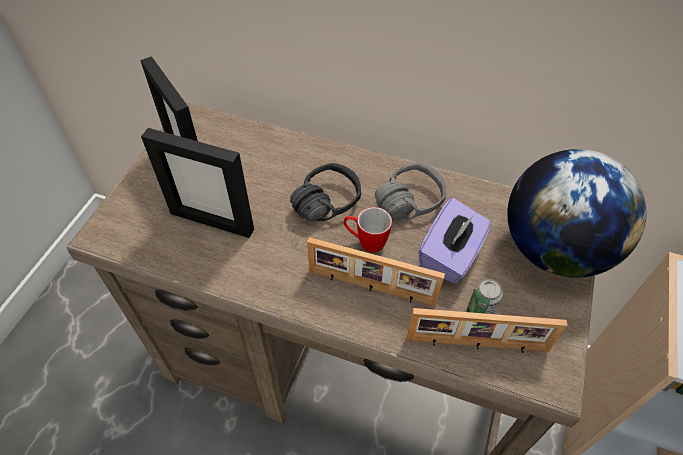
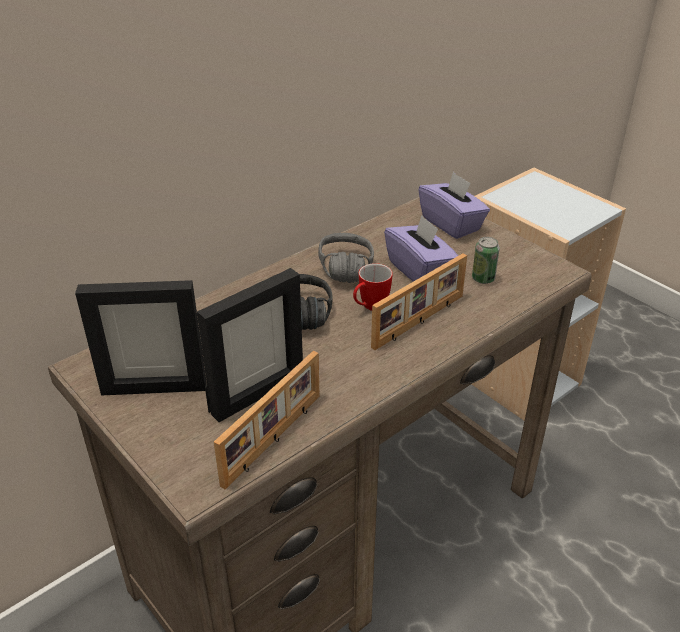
camera: 60 degrees left, 15 degrees down
picture frame [407,308,568,353] -> picture frame moved to [214,351,320,489]
globe [507,149,647,278] -> purple tissue box [418,172,490,239]

